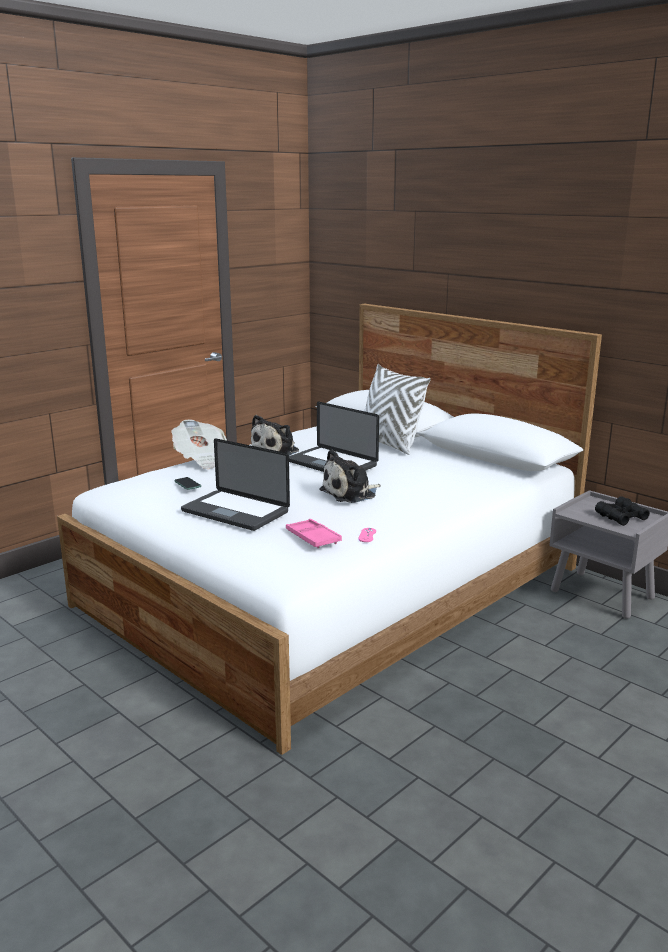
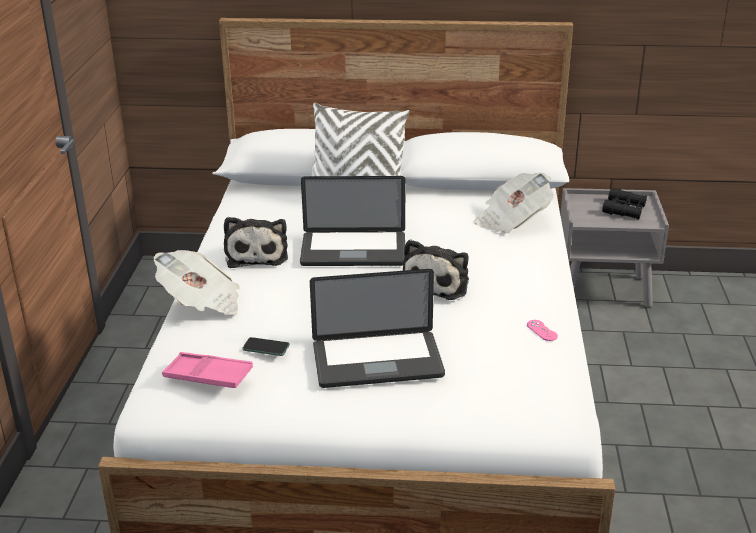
camera: 40 degrees left, 10 degrees up
pink tray [286,519,342,548] -> pink tray moved to [162,352,253,388]
none -> newspaper [475,173,554,234]

